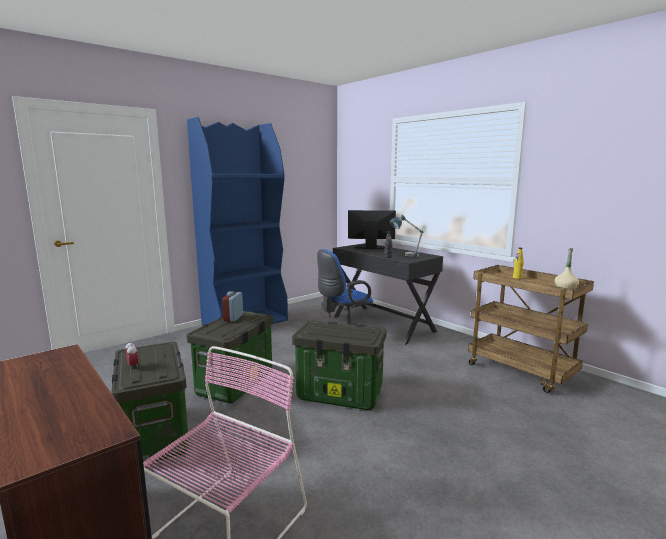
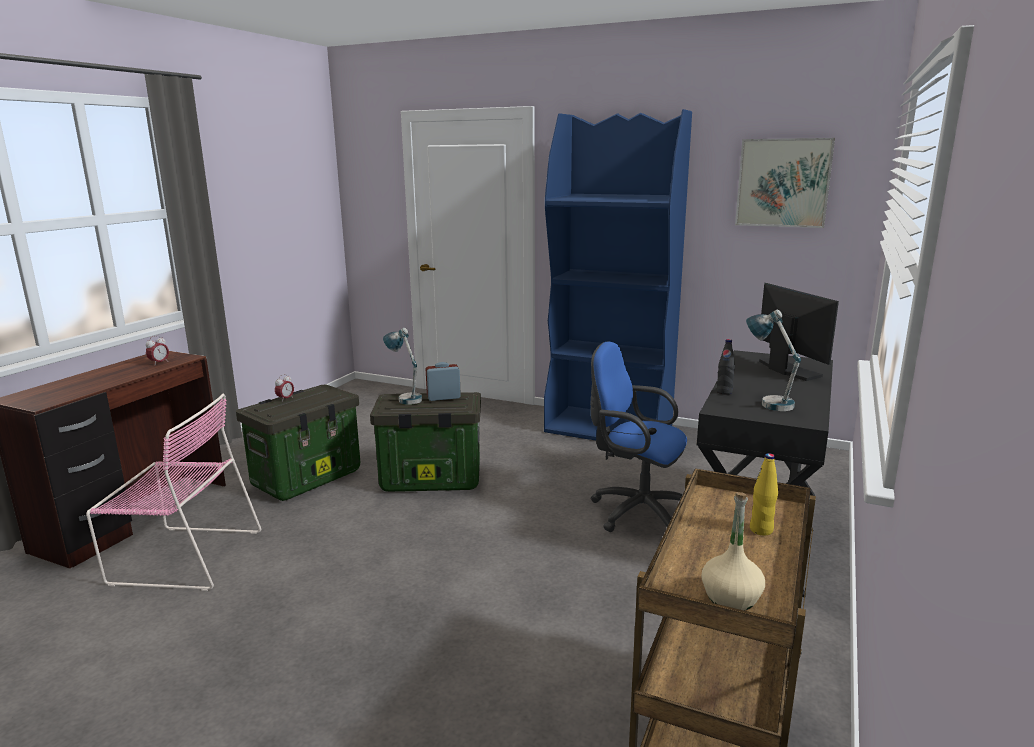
camera: 65 degrees right, 5 degrees up
storage box [292,321,387,410] -> none
none -> alarm clock [146,335,169,366]
none -> table lamp [383,328,422,405]
none -> picture [735,138,835,228]

